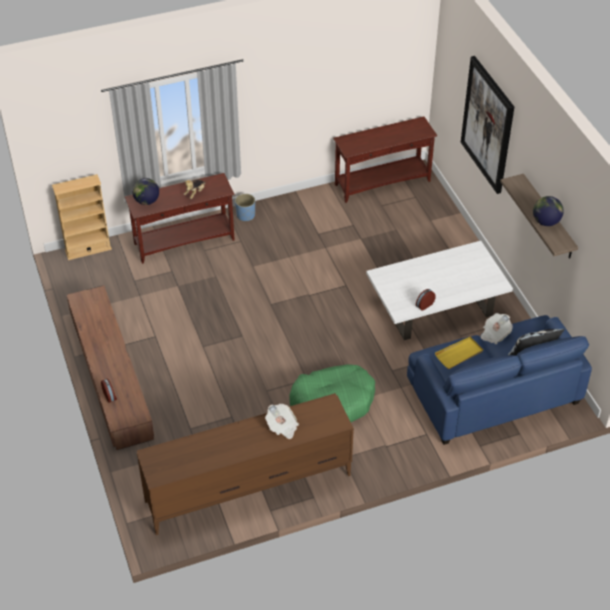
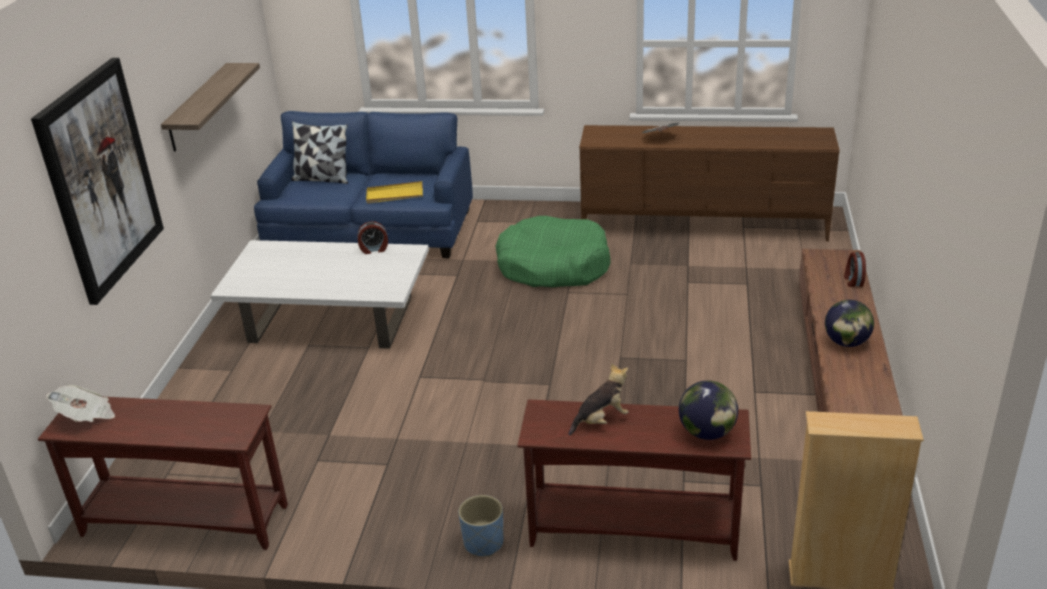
camera: 150 degrees left, 15 degrees down
newspaper [481,313,513,344] -> newspaper moved to [46,385,115,422]
globe [533,196,564,226] -> globe moved to [825,300,874,347]

